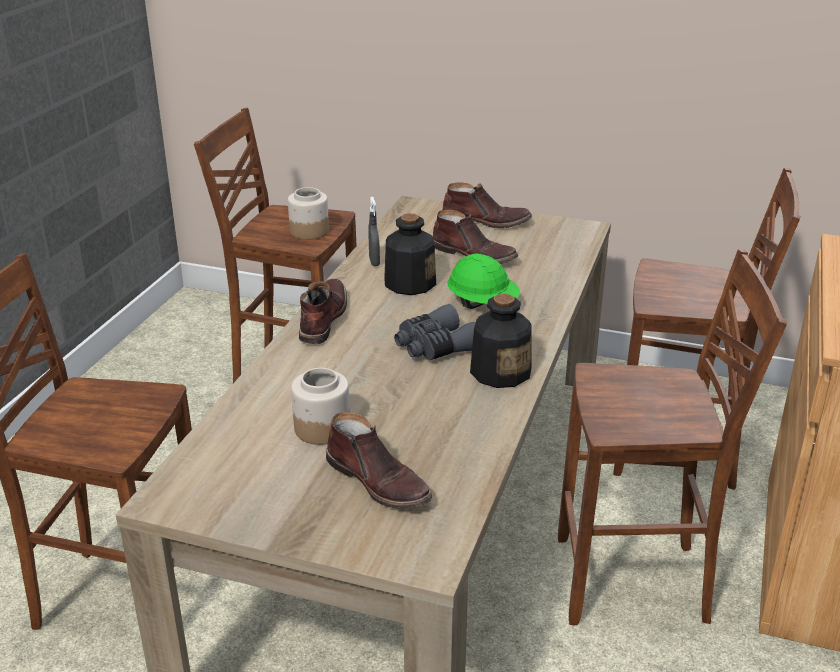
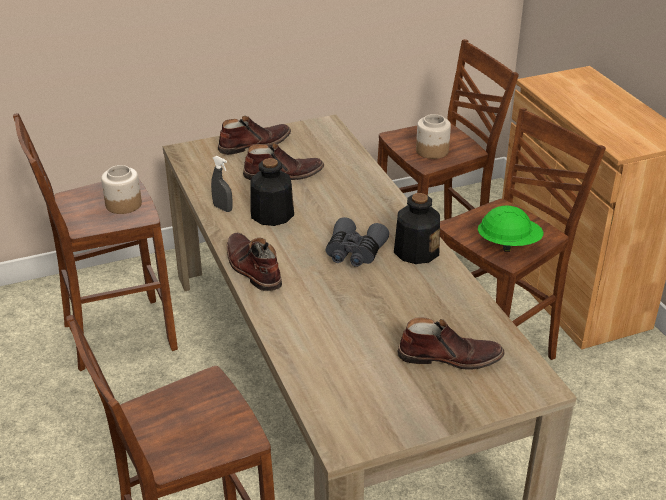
camera: 40 degrees left, 5 degrees up
jar [291,368,350,445] -> jar moved to [416,114,451,159]
green hard hat [447,253,520,309] -> green hard hat moved to [478,205,544,252]

